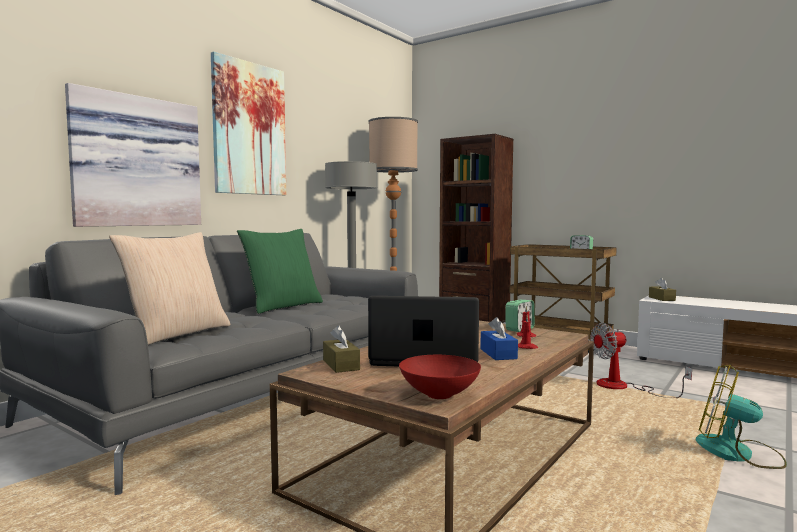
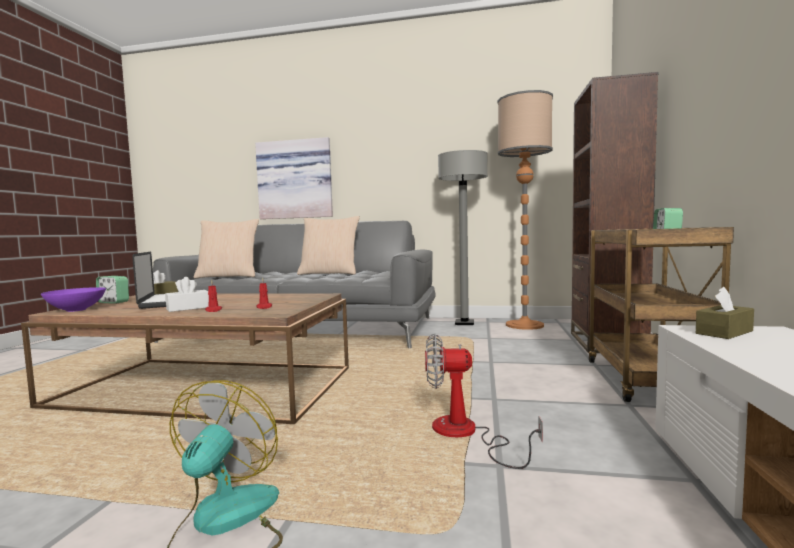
camera: 65 degrees right, 0 degrees up
picture [211,52,286,195] -> none
green pillow [237,229,323,314] -> beige pillow [297,216,360,275]
red bowl [399,355,481,399] -> purple bowl [41,287,106,312]
blue tissue box [480,317,518,360] -> white tissue box [165,277,209,312]
alarm clock [505,300,535,332] -> alarm clock moved to [96,276,129,304]
fan [590,323,692,398] -> fan turned 45 degrees counterclockwise [425,333,543,469]

